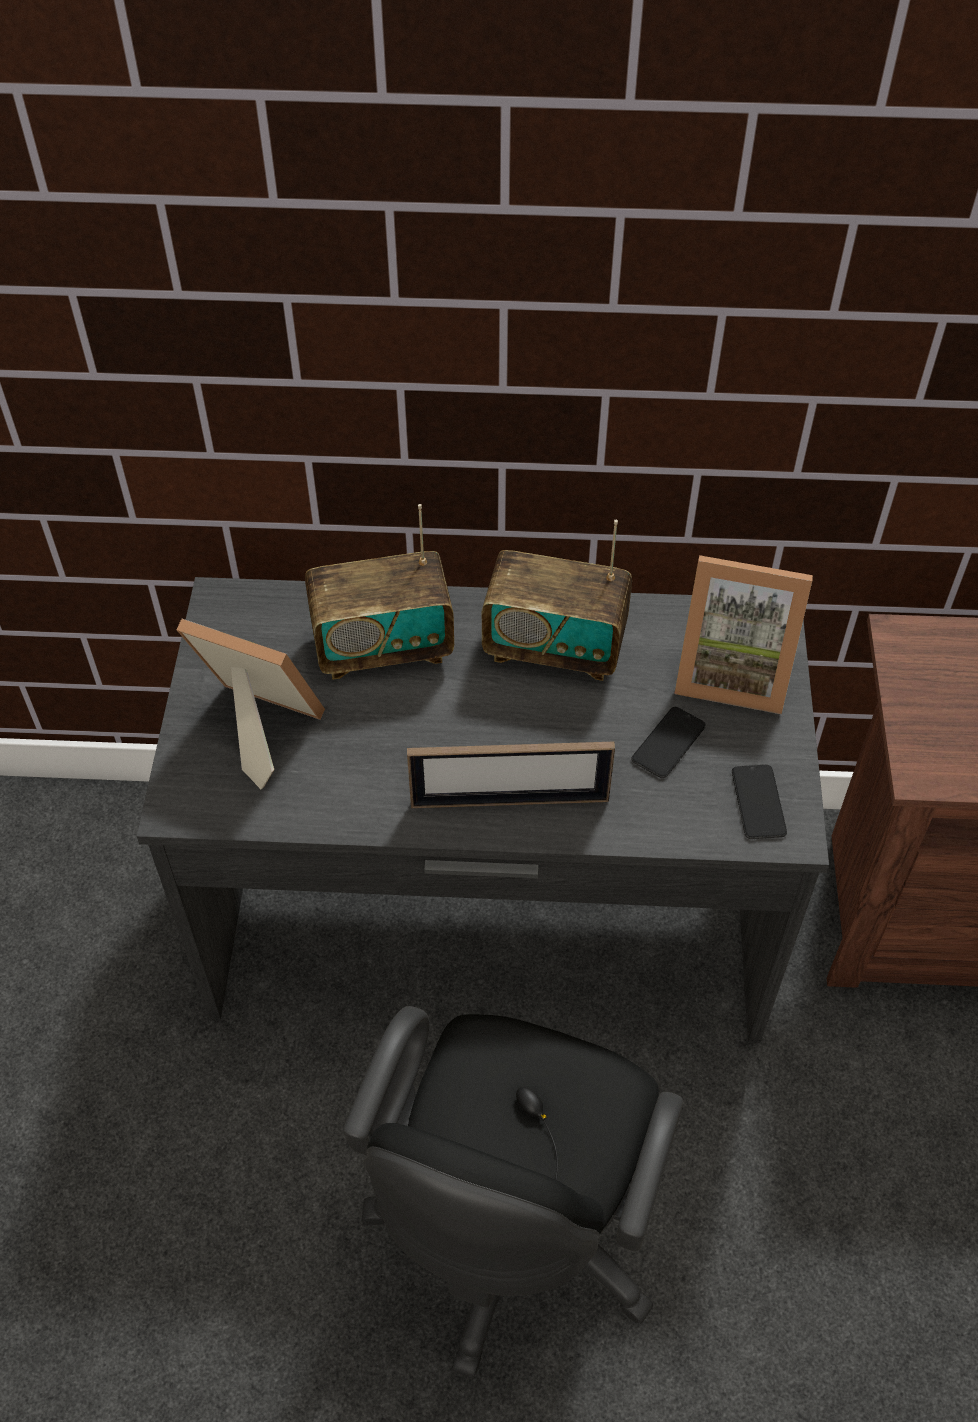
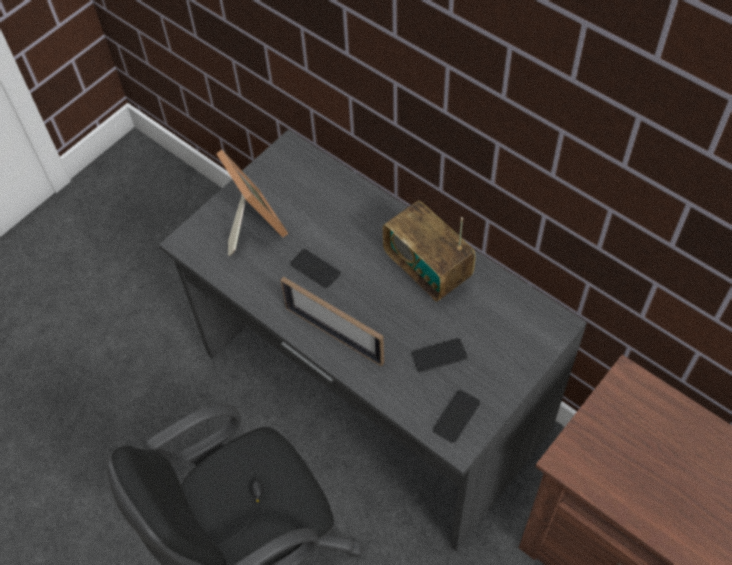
camera: 40 degrees right, 5 degrees up
radio [305,504,454,680] -> none
picture frame [674,555,813,714] -> none
none -> phone [290,249,341,288]

